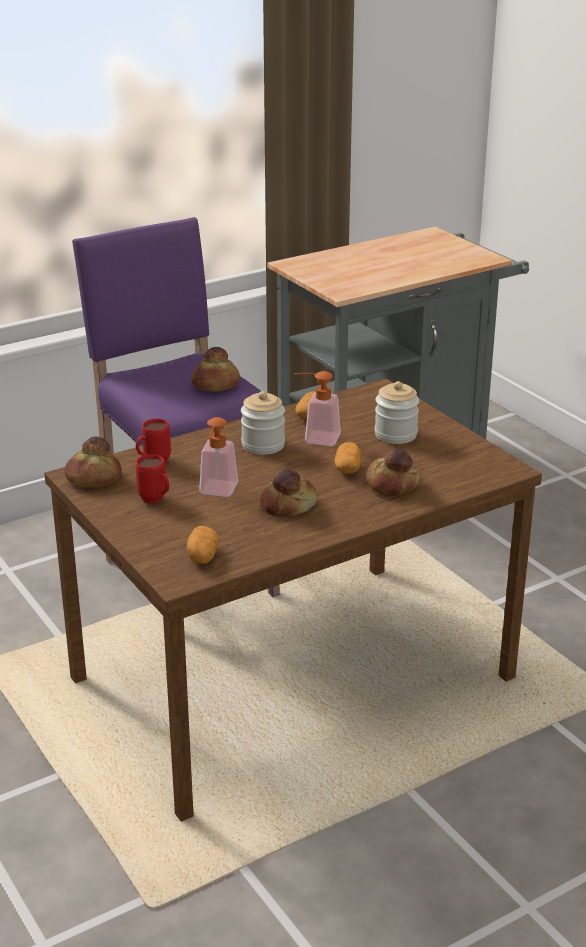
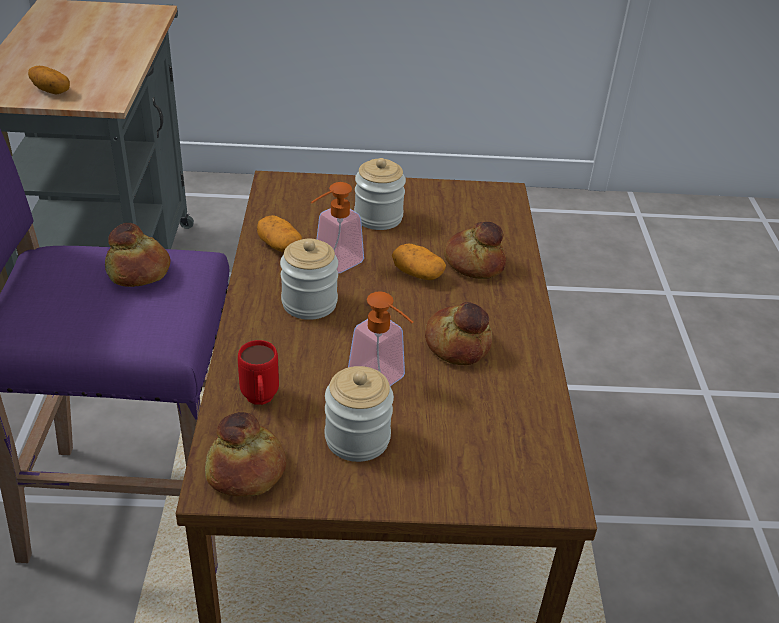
camera: 60 degrees left, 10 degrees up
red mug [136,454,169,504] -> jar [325,366,394,462]
potato [187,526,219,564] -> potato moved to [28,66,70,94]

